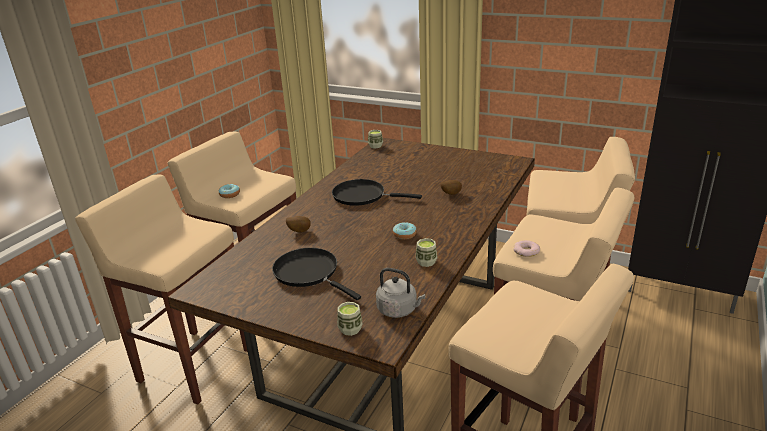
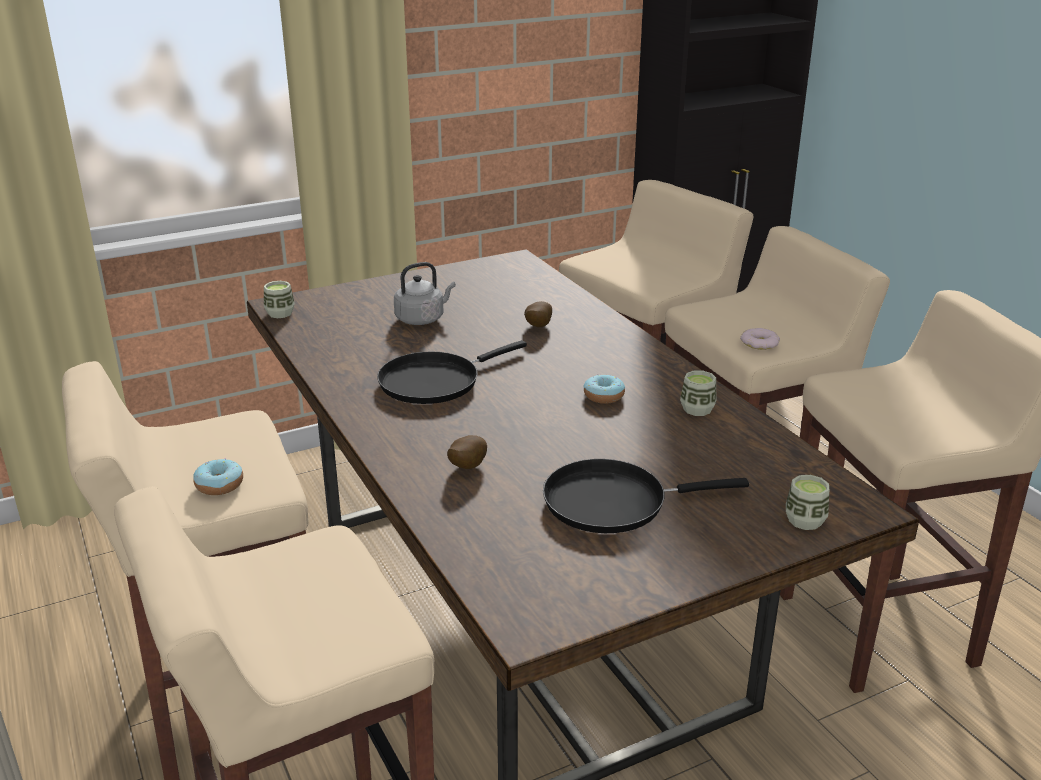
camera: 55 degrees left, 0 degrees up
grey kettle [376,268,425,318] -> grey kettle moved to [394,262,456,325]

